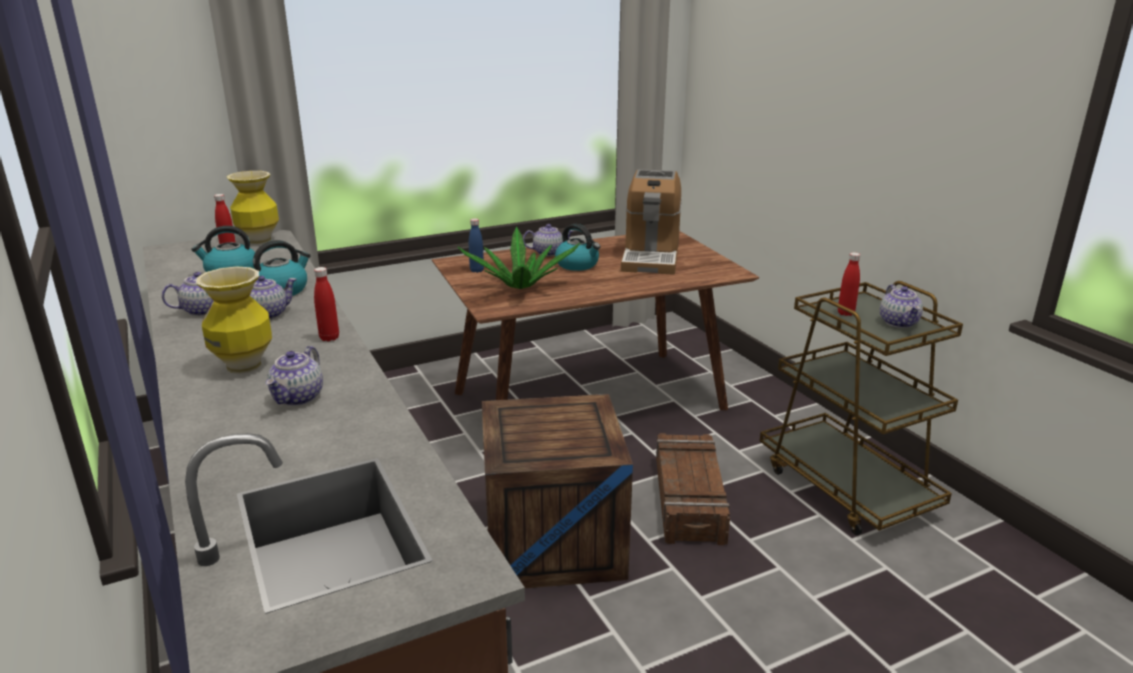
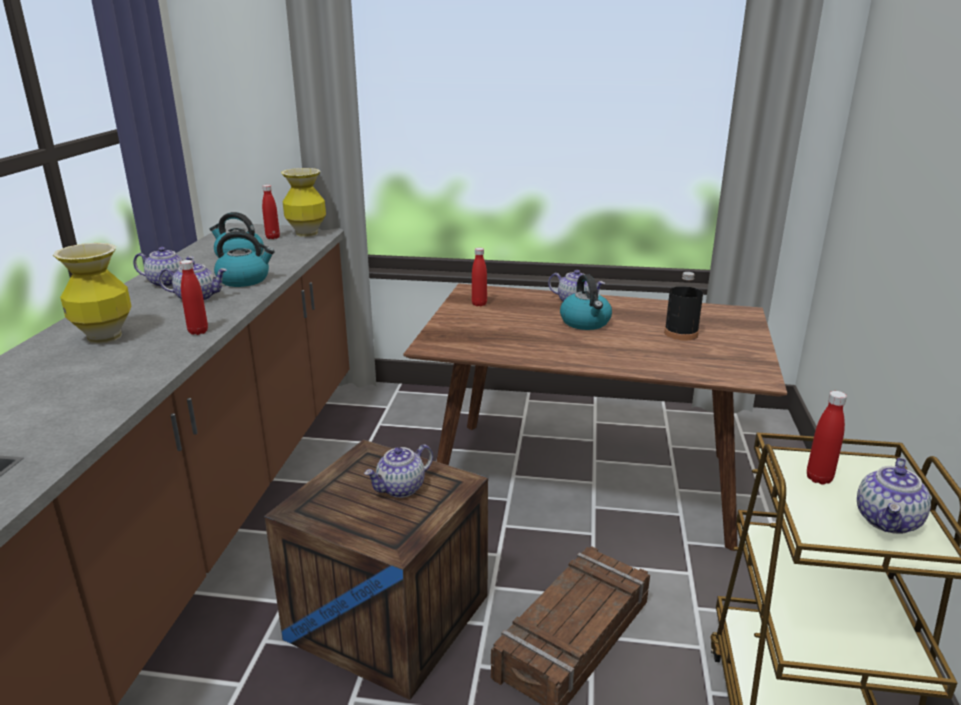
camera: 35 degrees right, 0 degrees up
teapot [266,346,323,406] -> teapot moved to [364,444,433,498]
potted plant [458,227,580,289] -> none
blue bottle [469,218,484,273] -> red bottle [472,248,487,306]
coffee machine [621,169,682,275] -> black bottle [664,272,703,341]

